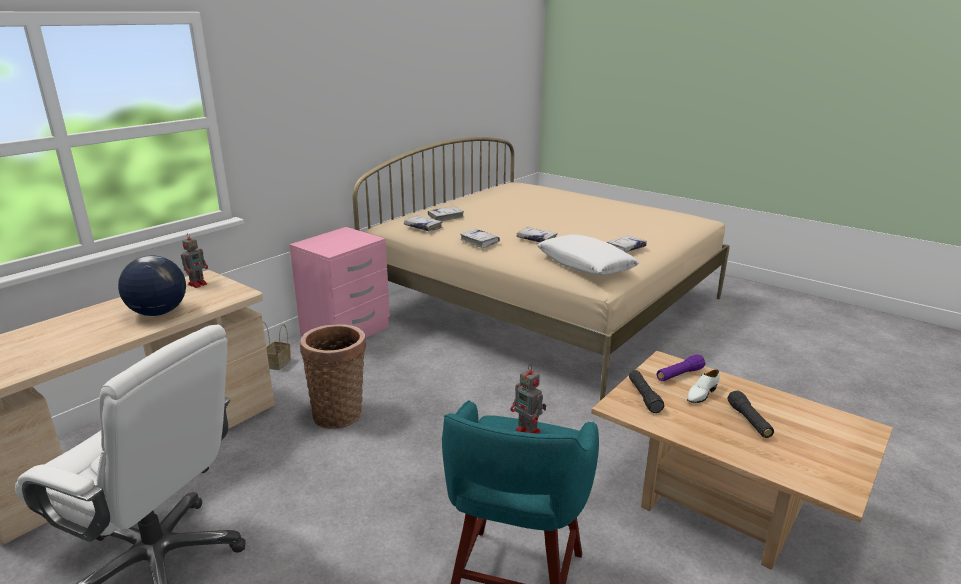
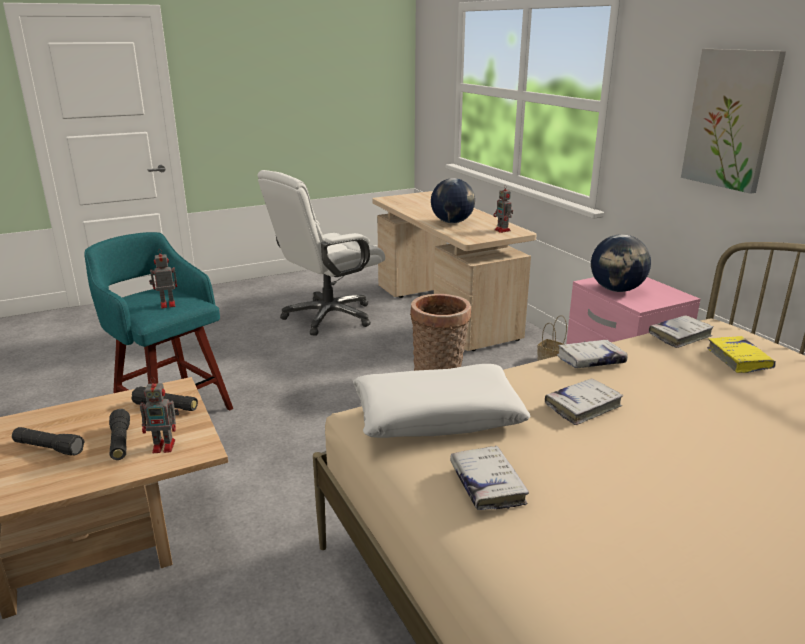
camera: 115 degrees right, 0 degrees up
white book [428,207,464,221] -> yellow book [707,336,776,373]
purple flashlight [657,354,705,381] -> toy robot [140,377,179,453]
white shoe [687,369,720,403] -> black flashlight [109,409,130,460]
none -> globe [591,234,651,292]
none -> picture [681,49,786,194]

